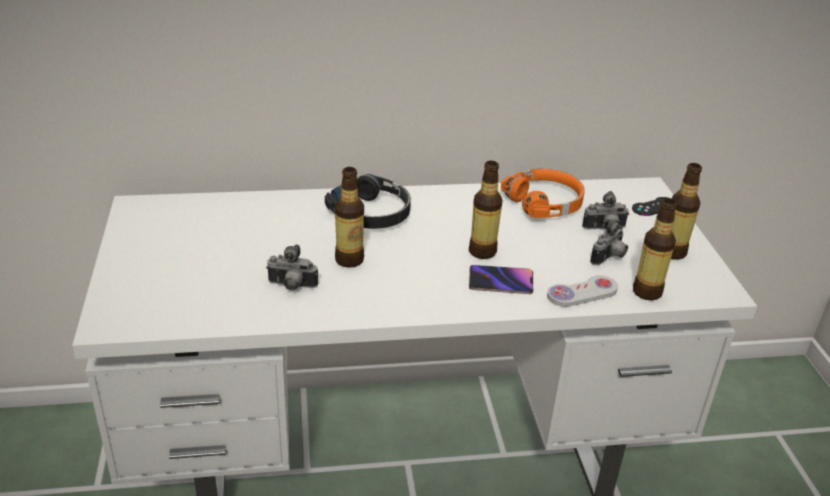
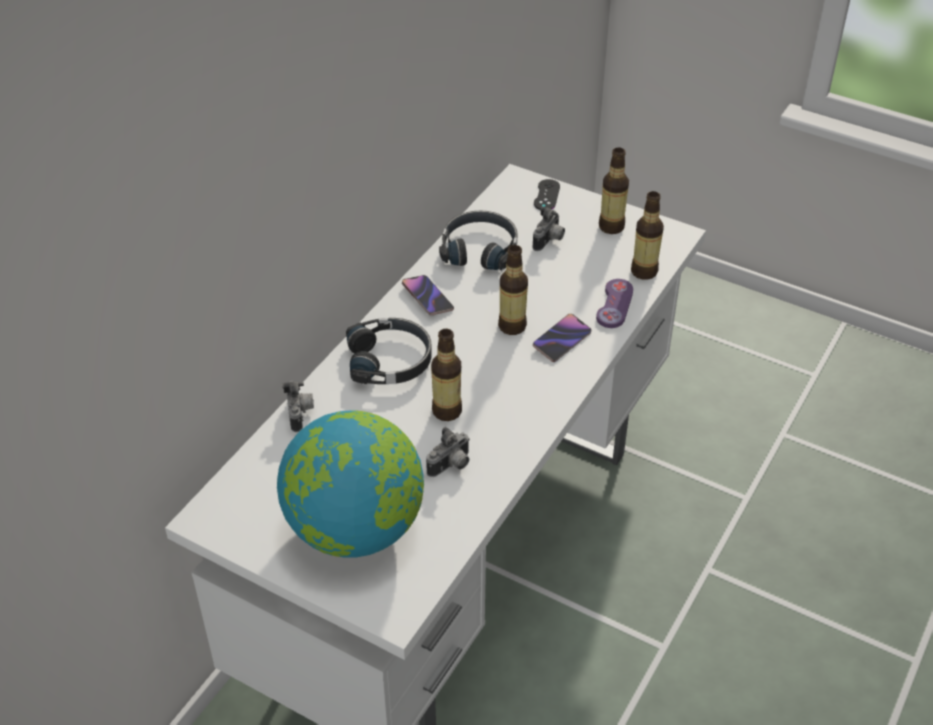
camera: 50 degrees left, 10 degrees up
orange headphones [501,168,585,218] -> black headphones [439,211,518,270]
white game controller [547,275,618,307] -> purple game controller [596,279,633,328]
camera [590,218,628,265] -> camera moved to [282,381,314,432]
none -> globe [277,410,424,557]
none -> phone [402,275,454,315]

